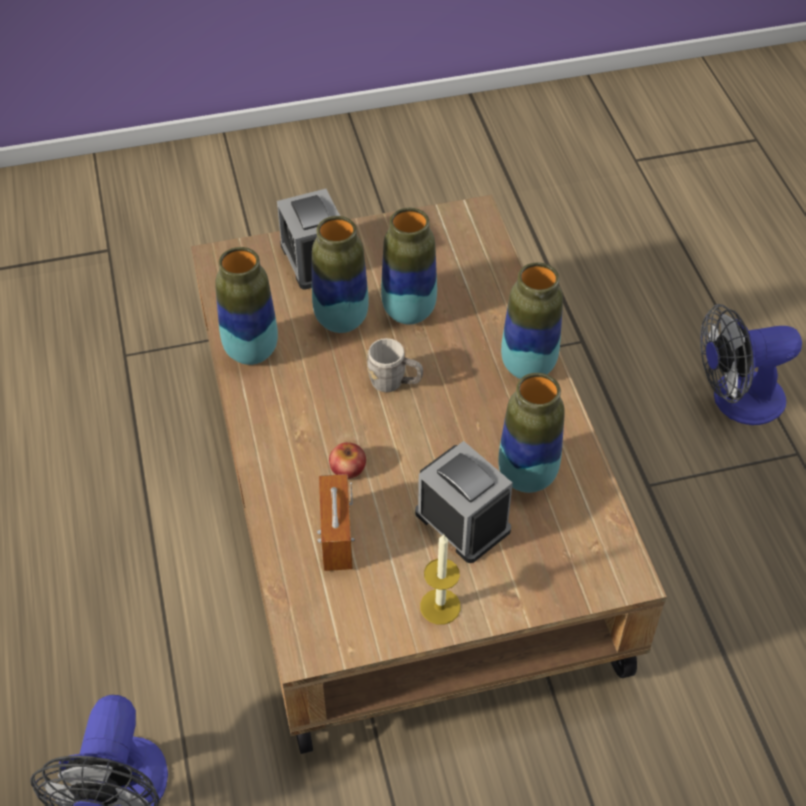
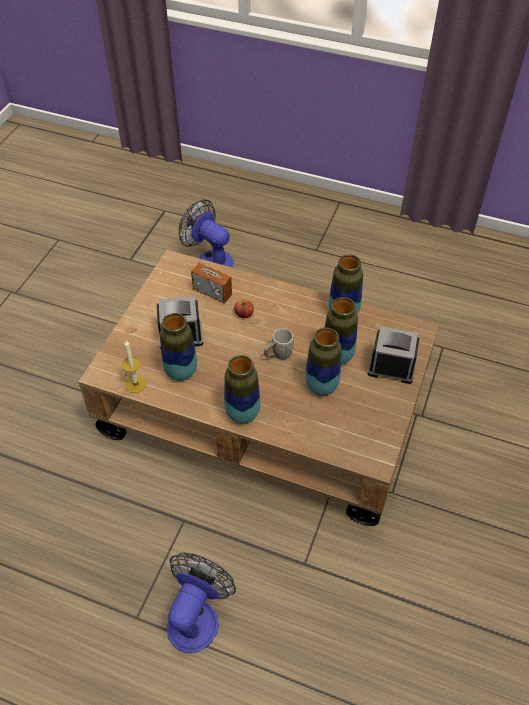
camera: 125 degrees right, 0 degrees up
candle [420,533,461,625] -> candle moved to [122,341,146,393]

